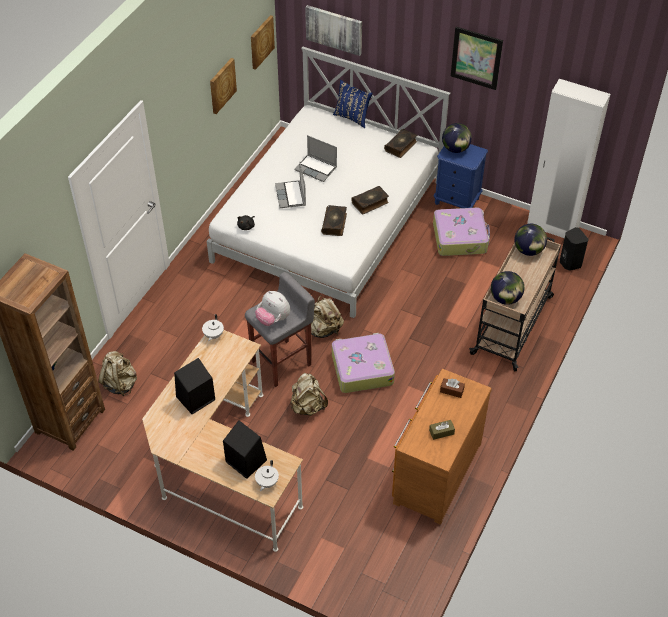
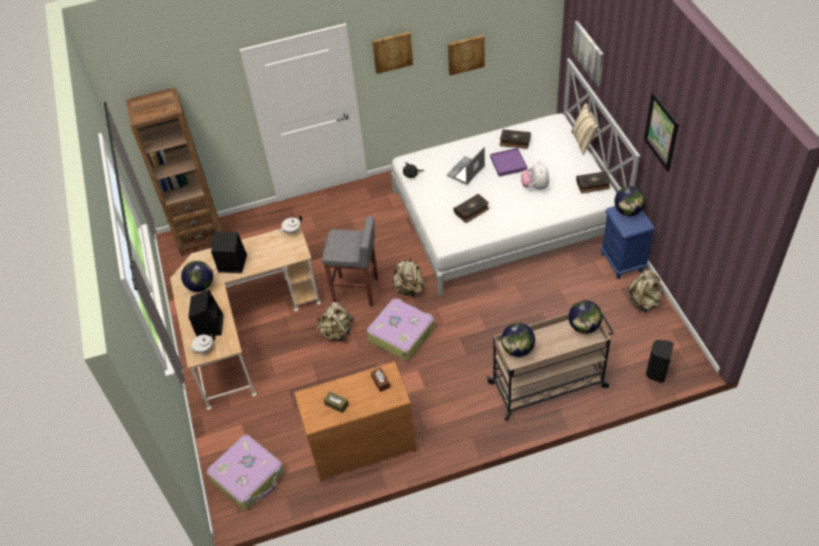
camera: 50 degrees right, 0 degrees up
beige backpack [98,351,137,396] -> beige backpack moved to [628,270,663,313]
picture [251,15,275,70] -> picture moved to [372,32,413,74]
plush toy [255,291,290,326] -> plush toy moved to [521,161,549,190]
laptop [295,135,337,182] -> purple tray [490,148,527,177]
blue pillow [333,80,373,128] -> beige pillow [571,103,599,155]
book [351,186,389,214] -> book moved to [500,129,531,149]
suitcase [433,208,490,256] -> suitcase moved to [207,435,284,510]
white wardrobe [527,79,610,238] -> none
none -> globe [181,261,213,292]

